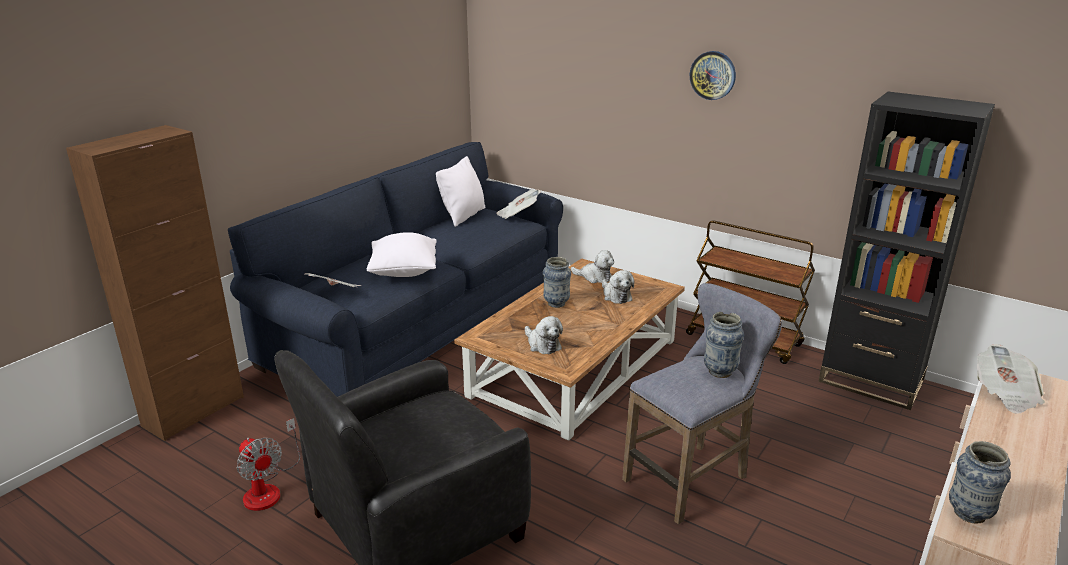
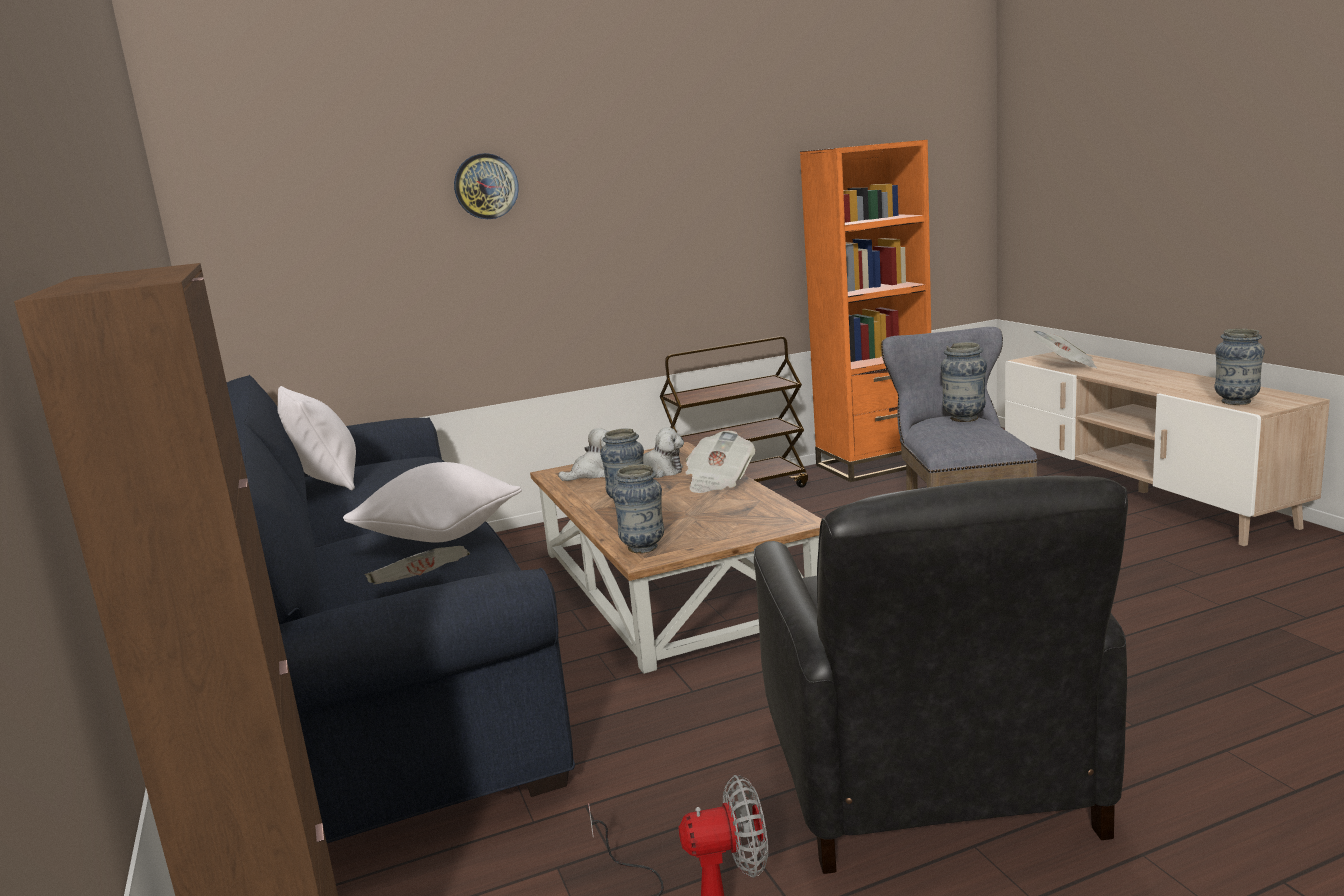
camera: 55 degrees left, 10 degrees down
newspaper [496,190,541,219] -> newspaper moved to [685,430,755,493]
plush toy [525,316,563,354] -> none
wall clock [690,51,736,100] -> wall clock moved to [454,153,519,219]
black bookcase [819,92,995,410] -> orange bookcase [800,140,931,482]
none -> vase [612,464,664,553]

